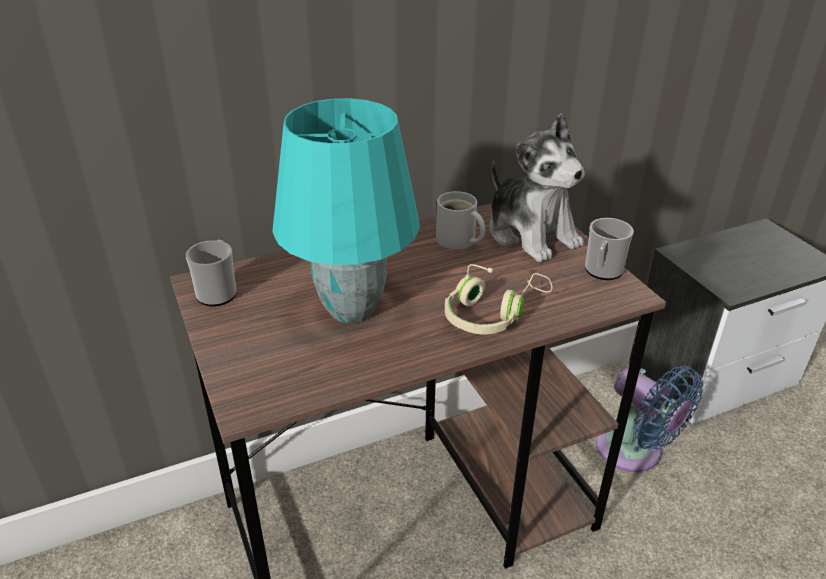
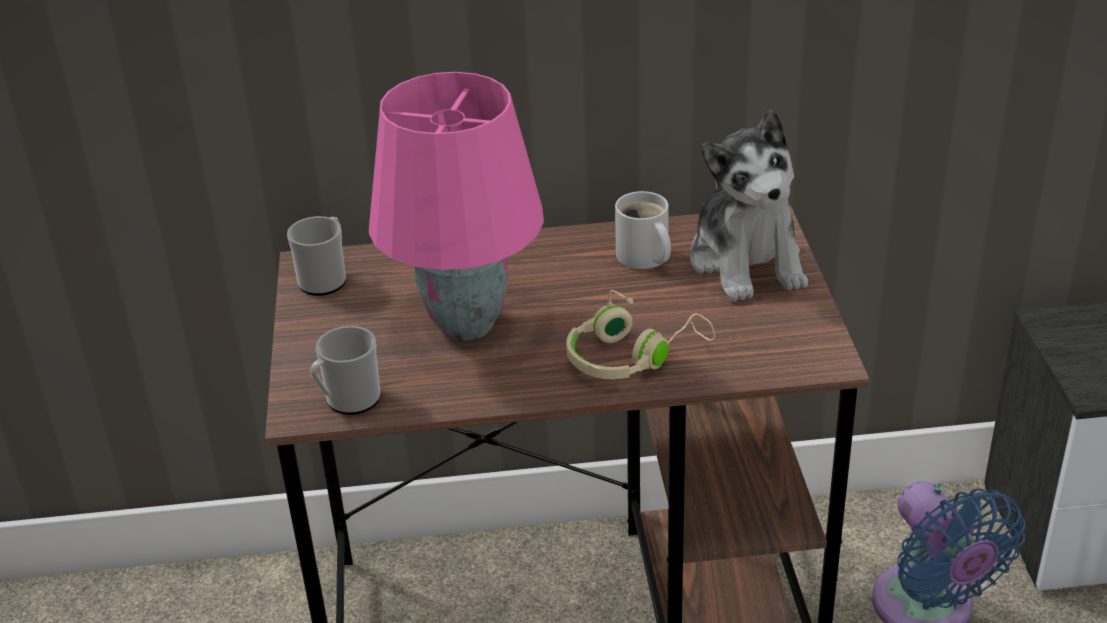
camera: 20 degrees right, 0 degrees up
turquoise table lamp [272,98,420,323] -> pink table lamp [368,72,544,341]
mug [585,218,634,280] -> mug moved to [310,326,380,415]

